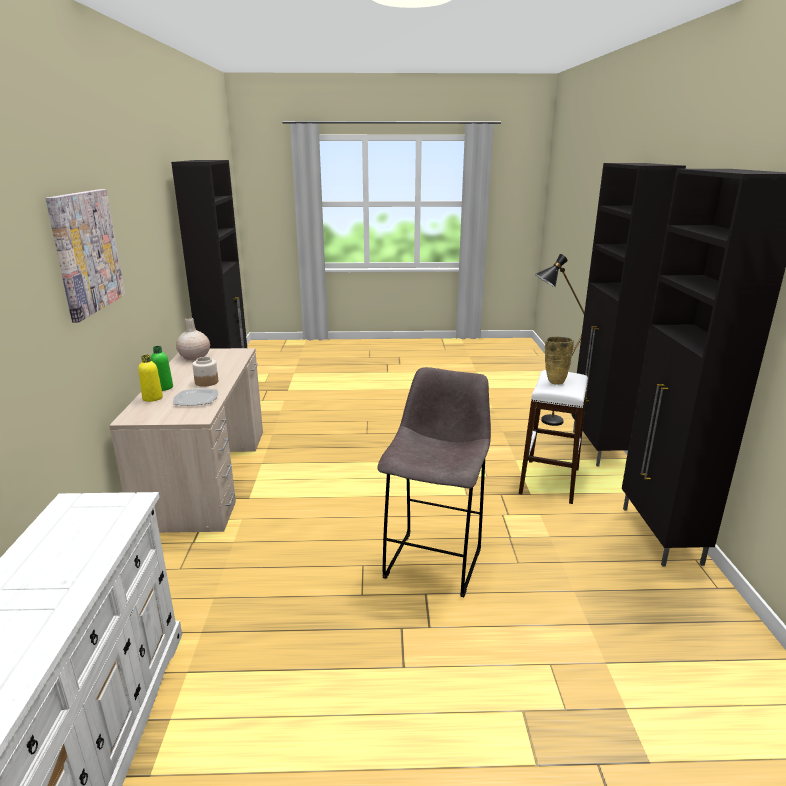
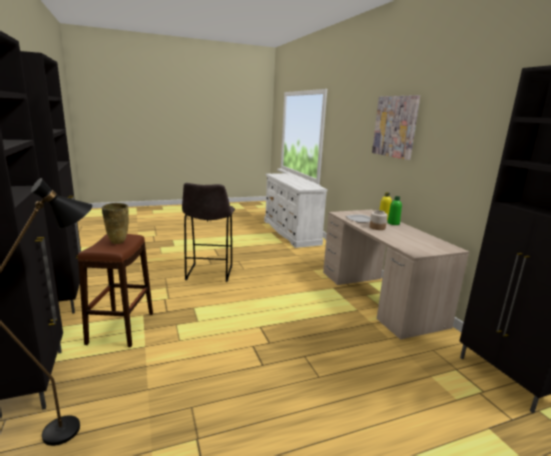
camera: 160 degrees right, 5 degrees down
beige vase [176,318,210,360] -> none
white stool [519,370,588,504] -> brown stool [78,234,153,347]

